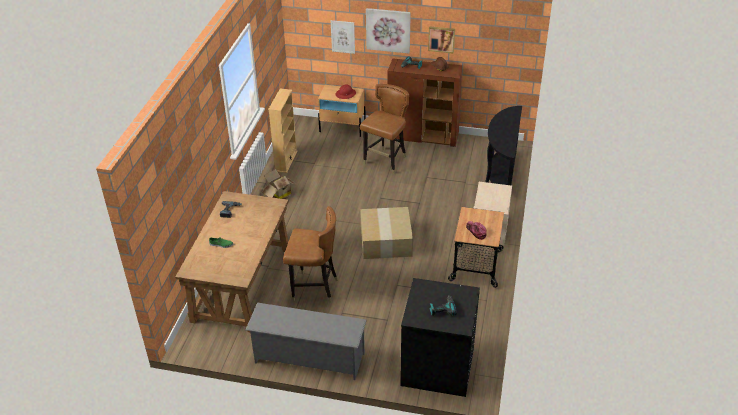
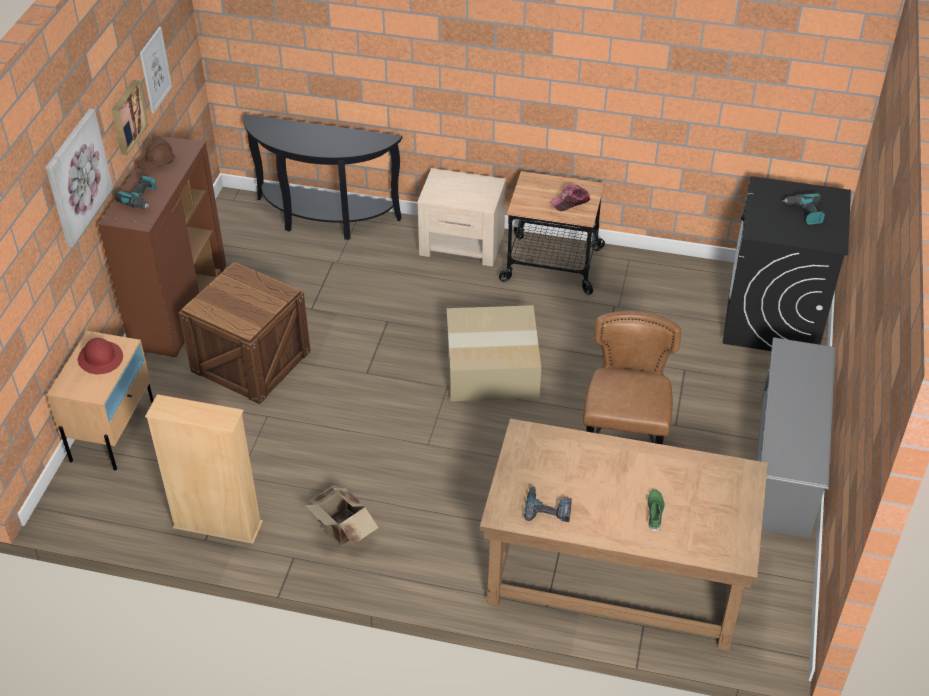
camera: 90 degrees left, 5 degrees up
picture [331,20,355,54] -> picture moved to [140,27,172,114]
brown chair [360,84,409,174] -> crate [179,262,311,404]

